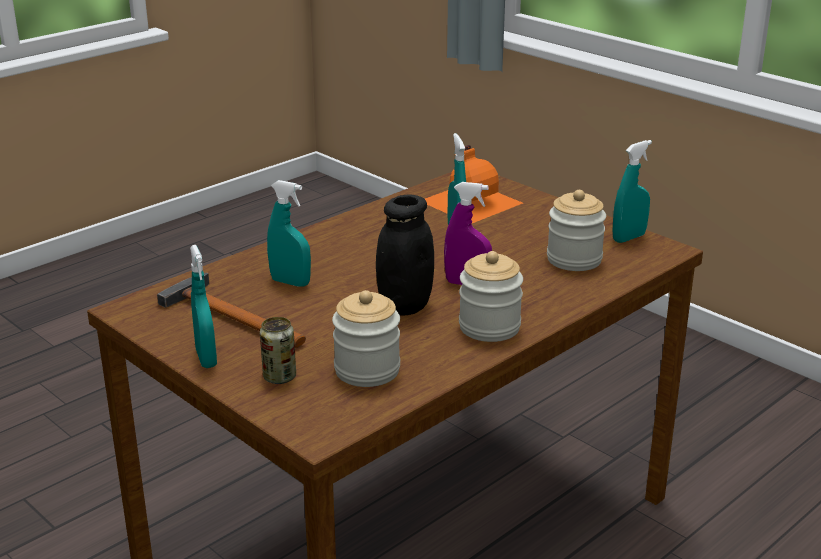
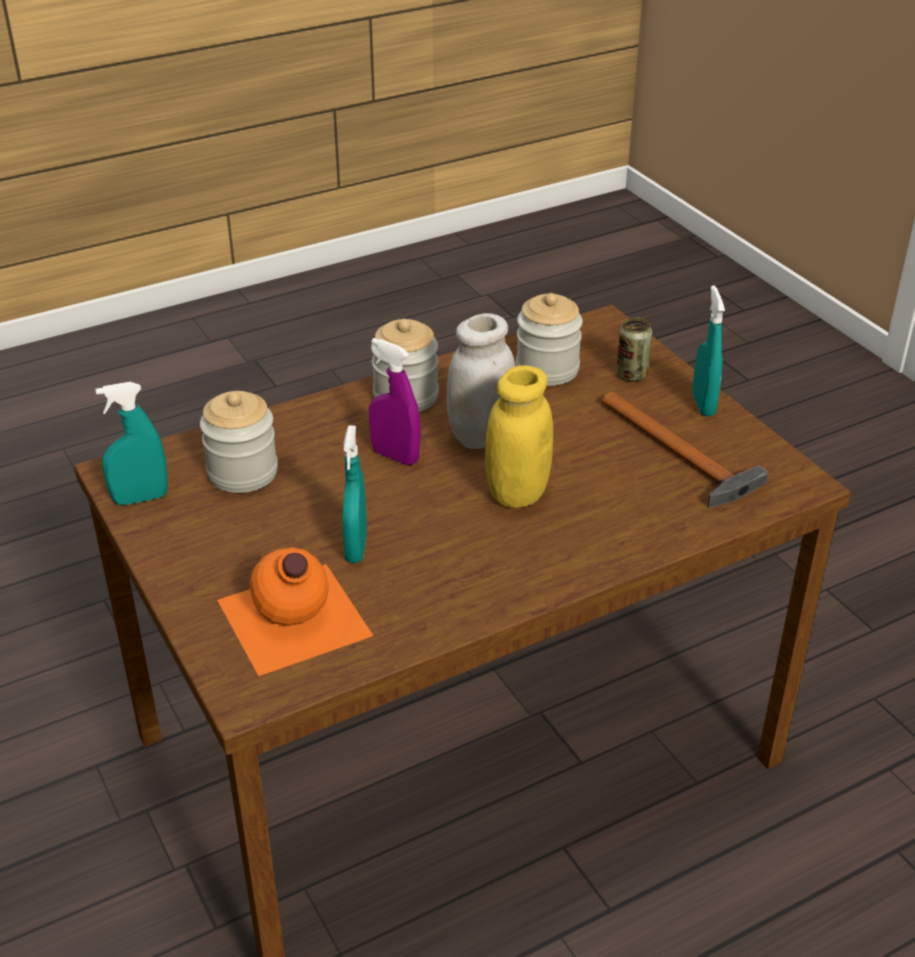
camera: 165 degrees left, 10 degrees up
turquoise spray bottle [267,180,311,287] -> none
black jar [376,195,434,316] -> white jar [447,313,515,449]
none -> yellow jar [485,365,553,508]

